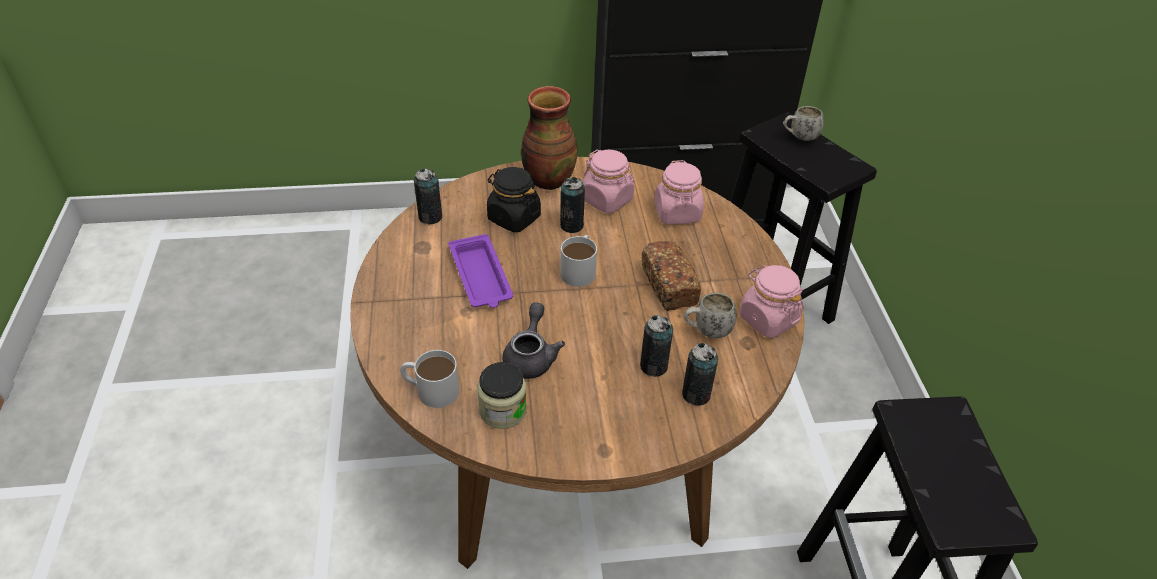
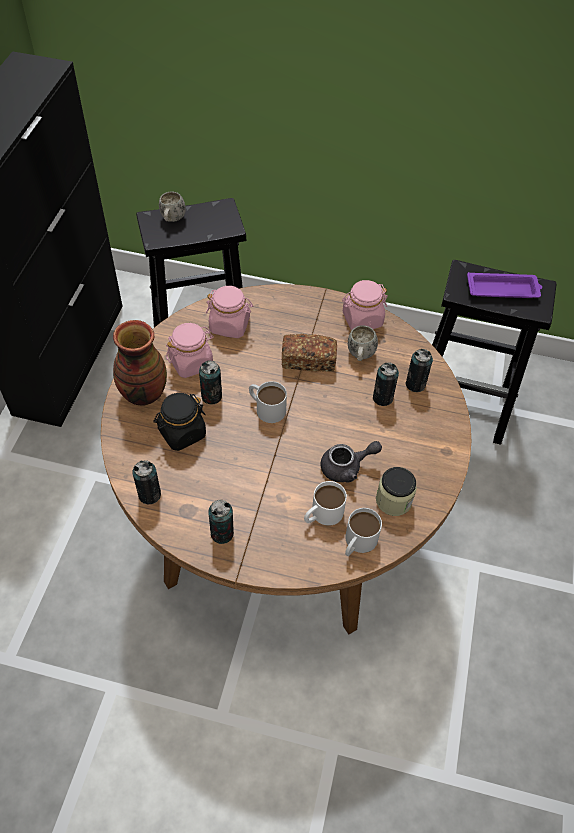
camera: 70 degrees left, 10 degrees up
purple tray [449,234,513,308] -> purple tray moved to [467,272,542,298]
grey teapot [502,302,565,379] -> grey teapot turned 135 degrees clockwise [320,441,382,482]
none -> can [208,500,234,544]
none -> white mug [304,481,347,526]

